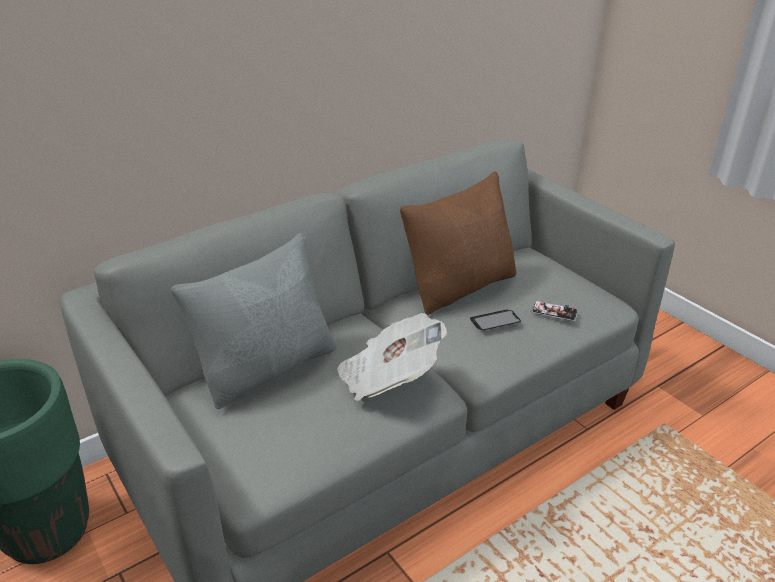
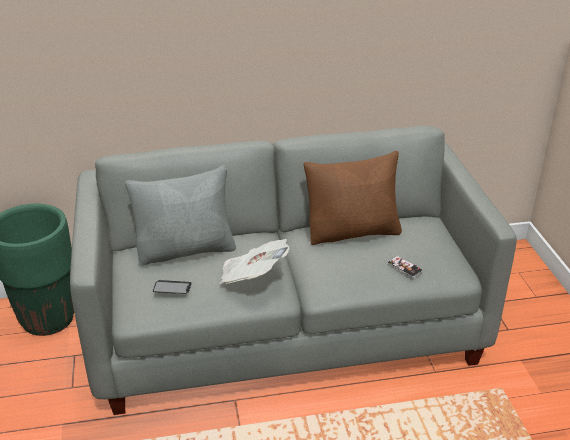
camera: 25 degrees right, 0 degrees up
phone [470,309,521,330] -> phone moved to [153,280,191,294]

